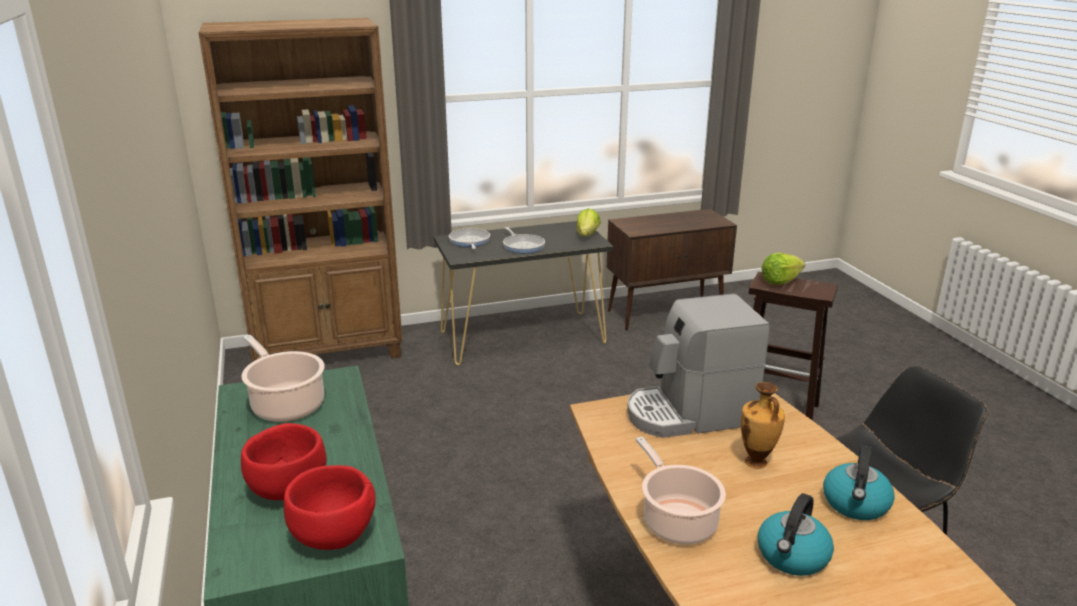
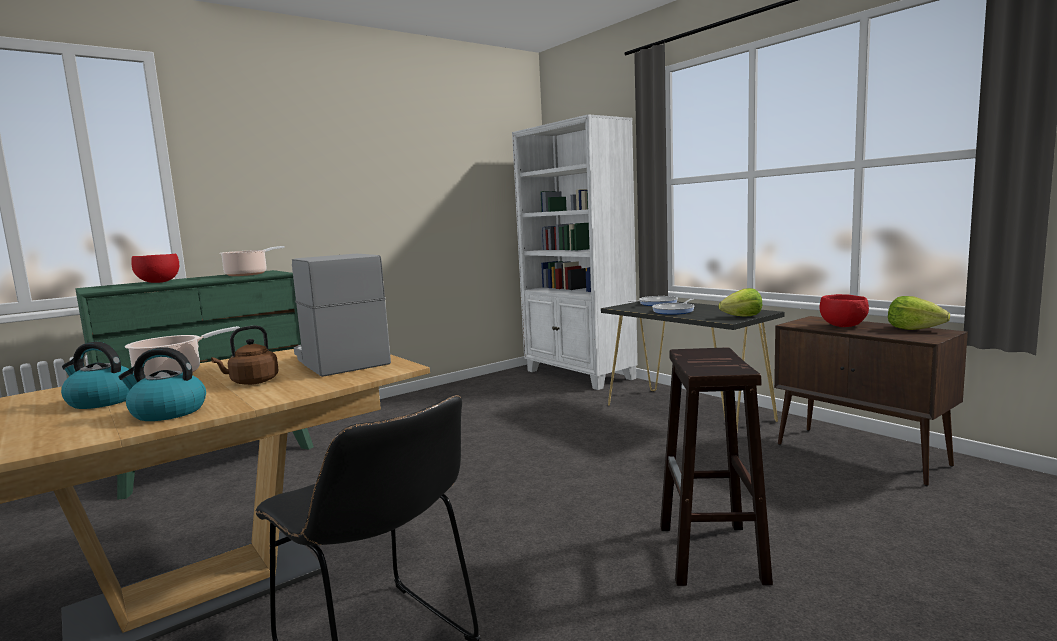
camera: 70 degrees right, 15 degrees down
brown bookcase [198,18,403,362] -> white bookcase [512,114,638,390]
red bowl [284,465,376,550] -> red bowl moved to [820,294,869,327]
vase [741,382,785,469] -> brown kettle [211,325,279,385]
lettuce [761,253,805,285] -> lettuce moved to [888,296,950,330]

